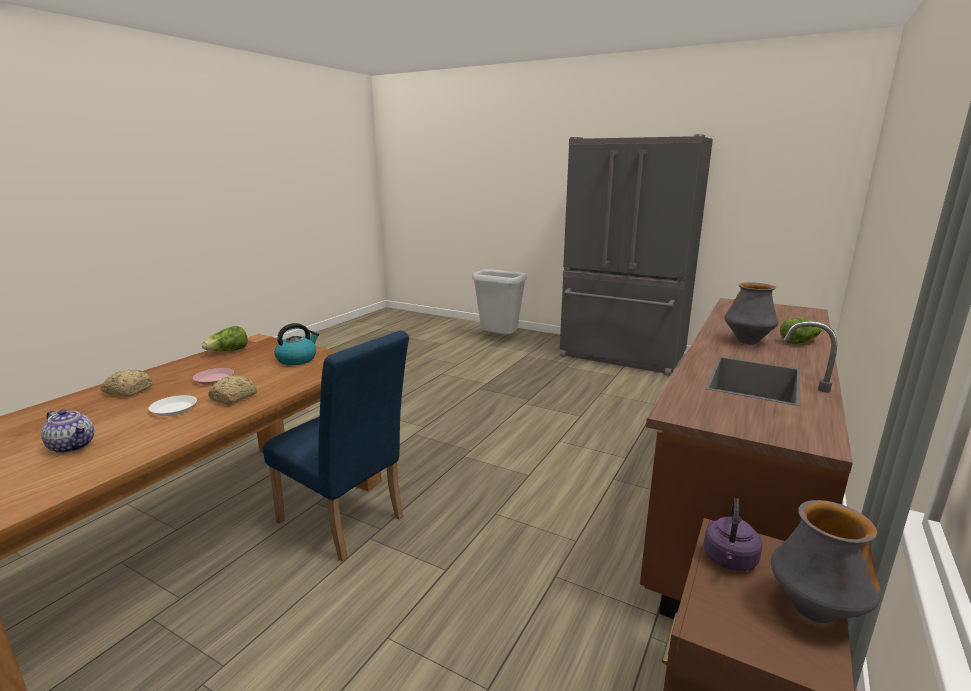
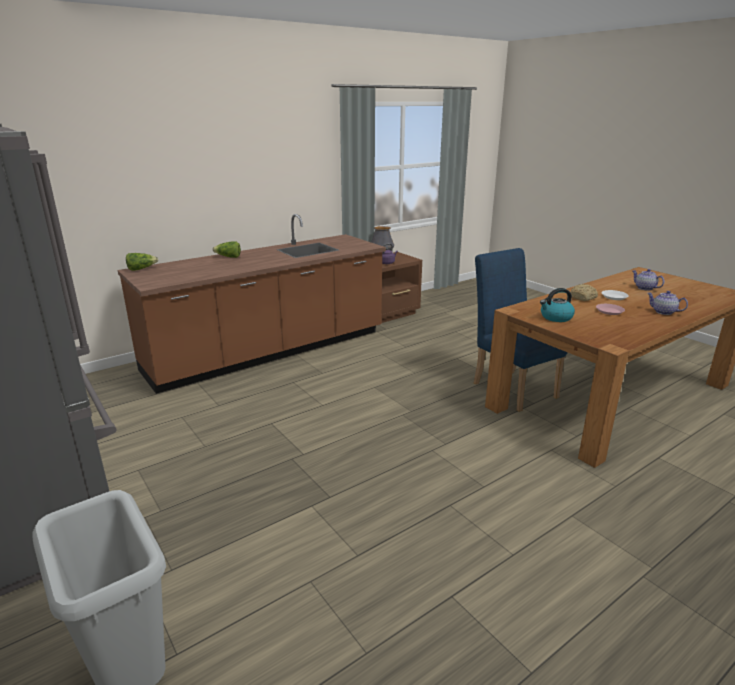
camera: 155 degrees left, 5 degrees up
bread [100,370,153,396] -> teapot [647,291,688,315]
lettuce [202,326,248,351] -> lettuce moved to [126,253,158,271]
vase [725,282,779,344] -> none

